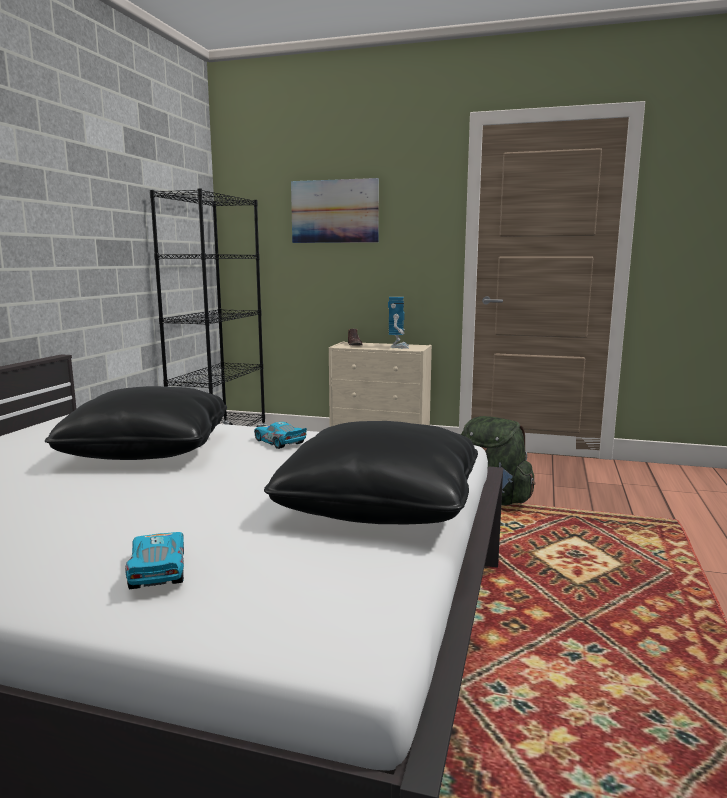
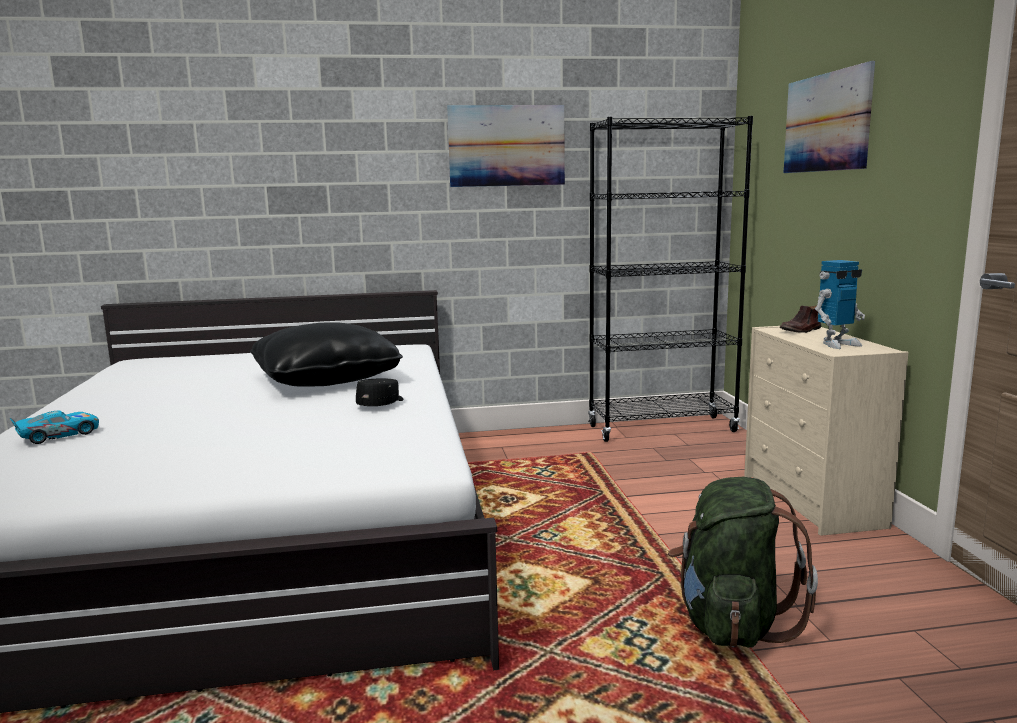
camera: 65 degrees right, 0 degrees up
toy car [254,422,307,449] -> black cap [356,379,403,406]
black pillow [264,421,478,525] -> none
none -> picture [447,105,565,187]

